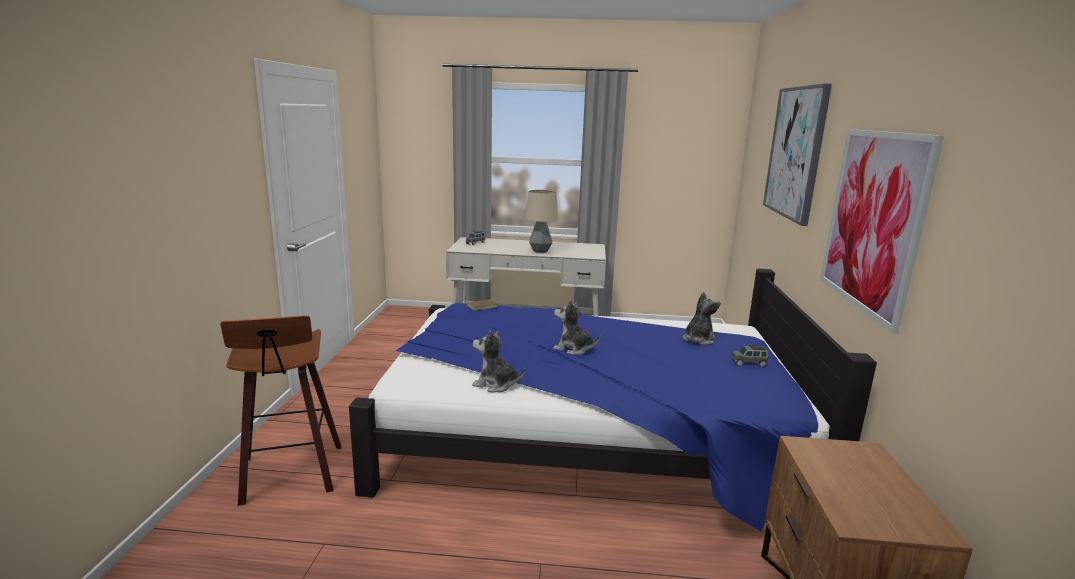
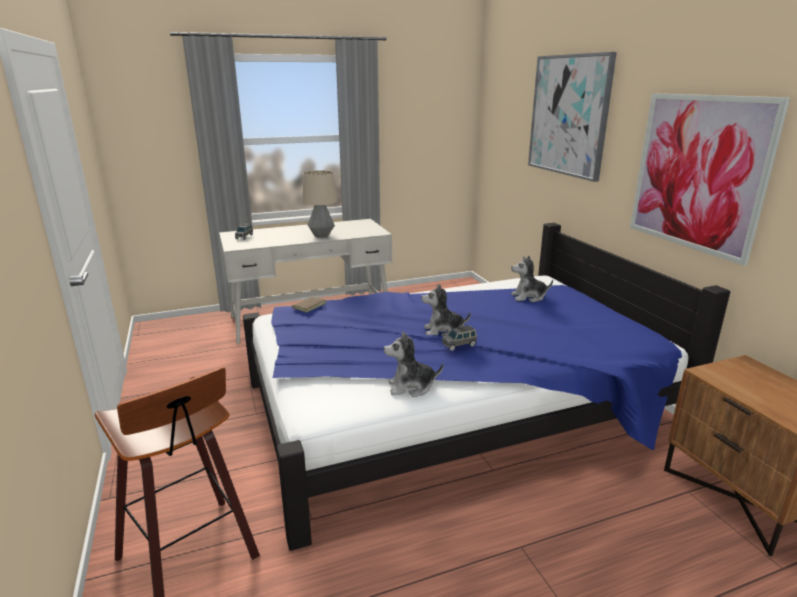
camera: 25 degrees left, 5 degrees up
plush toy [683,292,721,345] -> plush toy turned 105 degrees counterclockwise [511,256,553,302]
grey toy car [732,345,769,367] -> grey toy car moved to [442,325,477,351]

